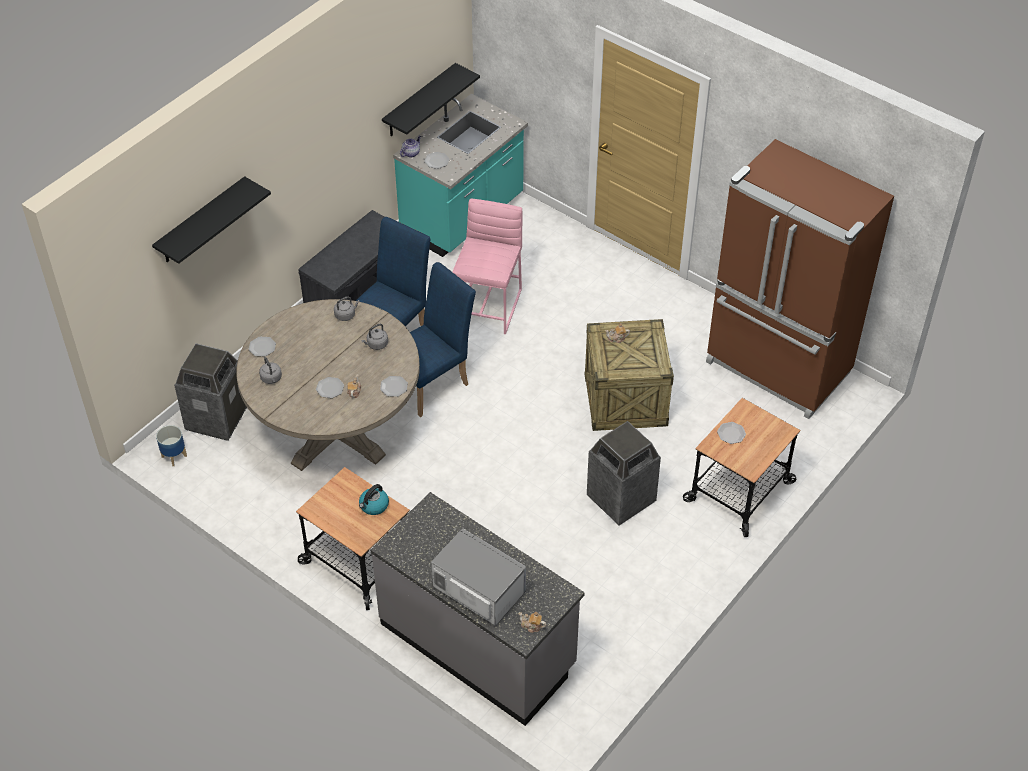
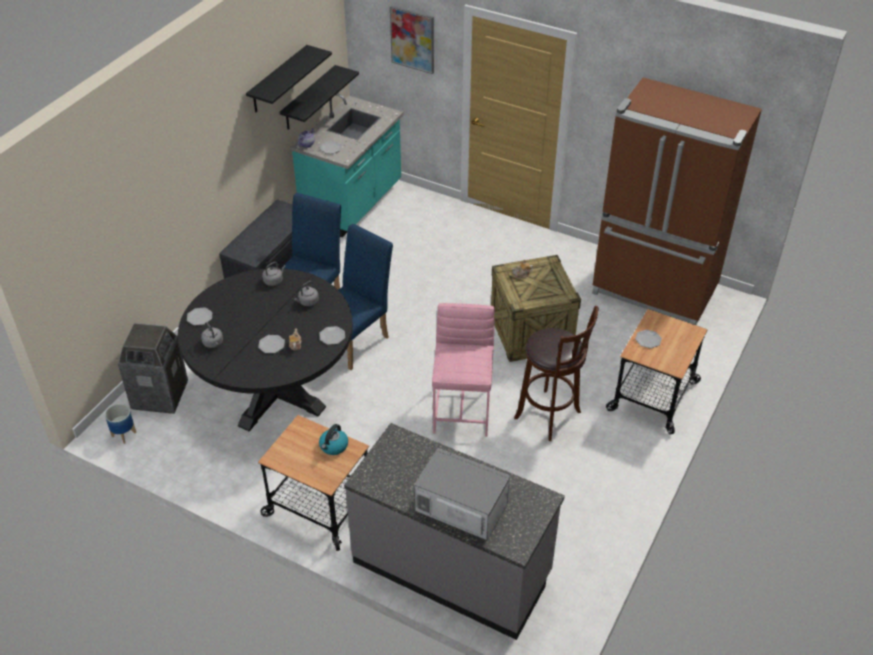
camera: 10 degrees left, 5 degrees down
black shelf [152,176,271,264] -> black shelf moved to [246,45,332,112]
beige dining table [236,299,420,471] -> black dining table [178,268,353,431]
pink stool [453,199,522,334] -> pink stool moved to [432,303,495,437]
teapot [519,612,547,633] -> none
trash can [587,421,661,526] -> brown stool [514,306,599,441]
none -> picture [390,6,434,74]

